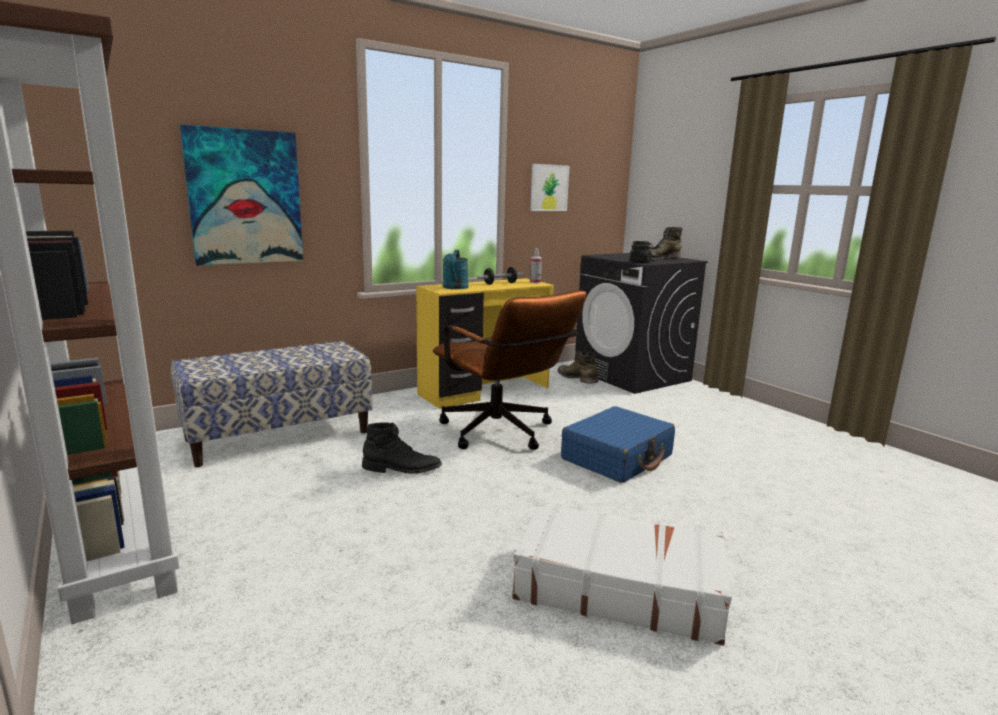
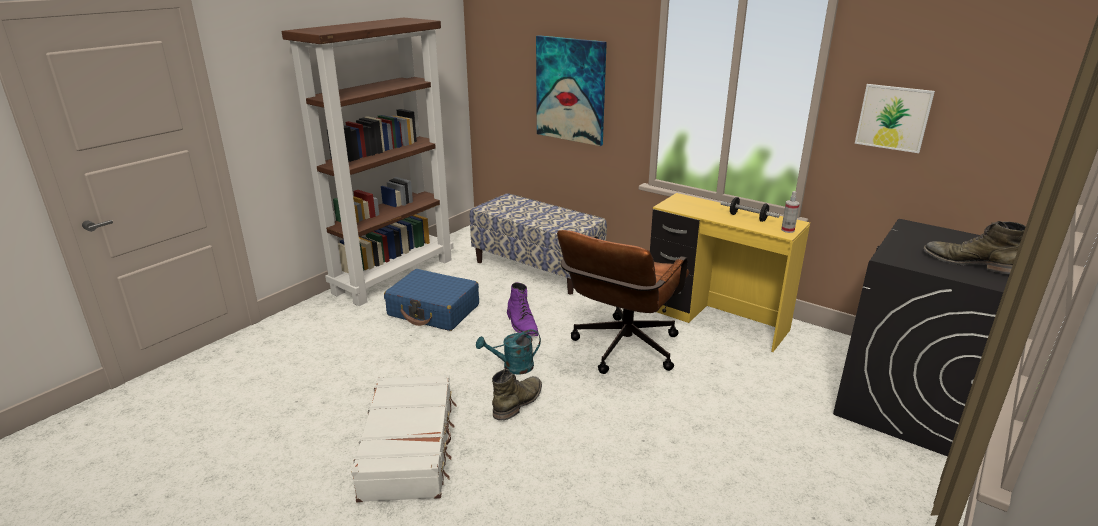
camera: 70 degrees right, 10 degrees up
black boot [362,422,442,474] -> purple boot [507,282,539,336]
turquoise watering can [443,250,468,289] -> turquoise watering can moved to [476,329,541,375]
green boot [557,351,598,384] -> green boot moved to [492,368,542,420]
blue suitcase [561,406,675,483] -> blue suitcase moved to [384,269,479,331]
black jar [630,241,654,263] -> none

